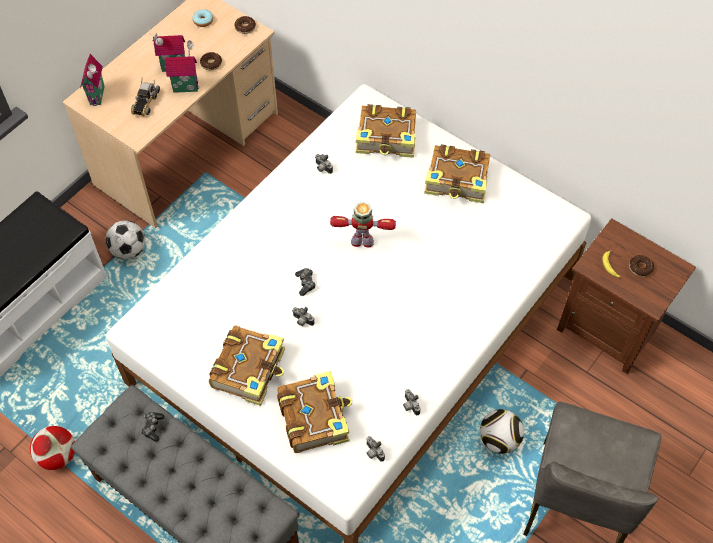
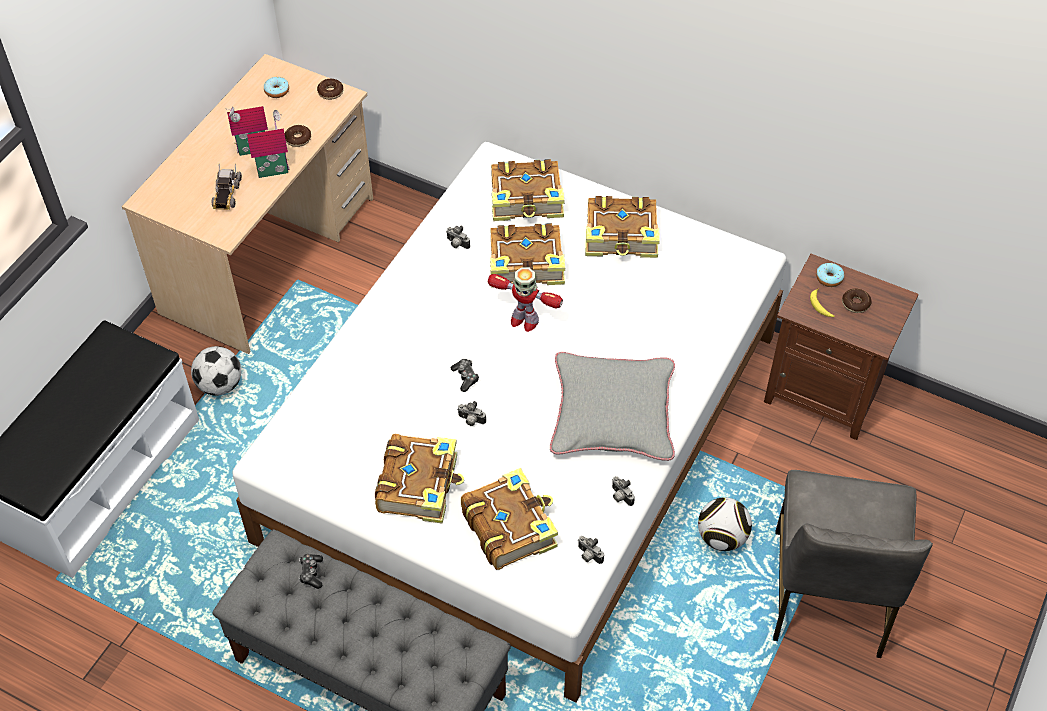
camera: 10 degrees left, 5 degrees down
football [30,426,75,470] -> none
toy house [80,54,104,106] -> none
toy robot [330,202,396,248] -> toy robot turned 150 degrees counterclockwise [488,267,563,332]
none -> book [490,223,565,288]
none -> grey pillow [550,352,675,461]
none -> donut [816,263,844,287]

